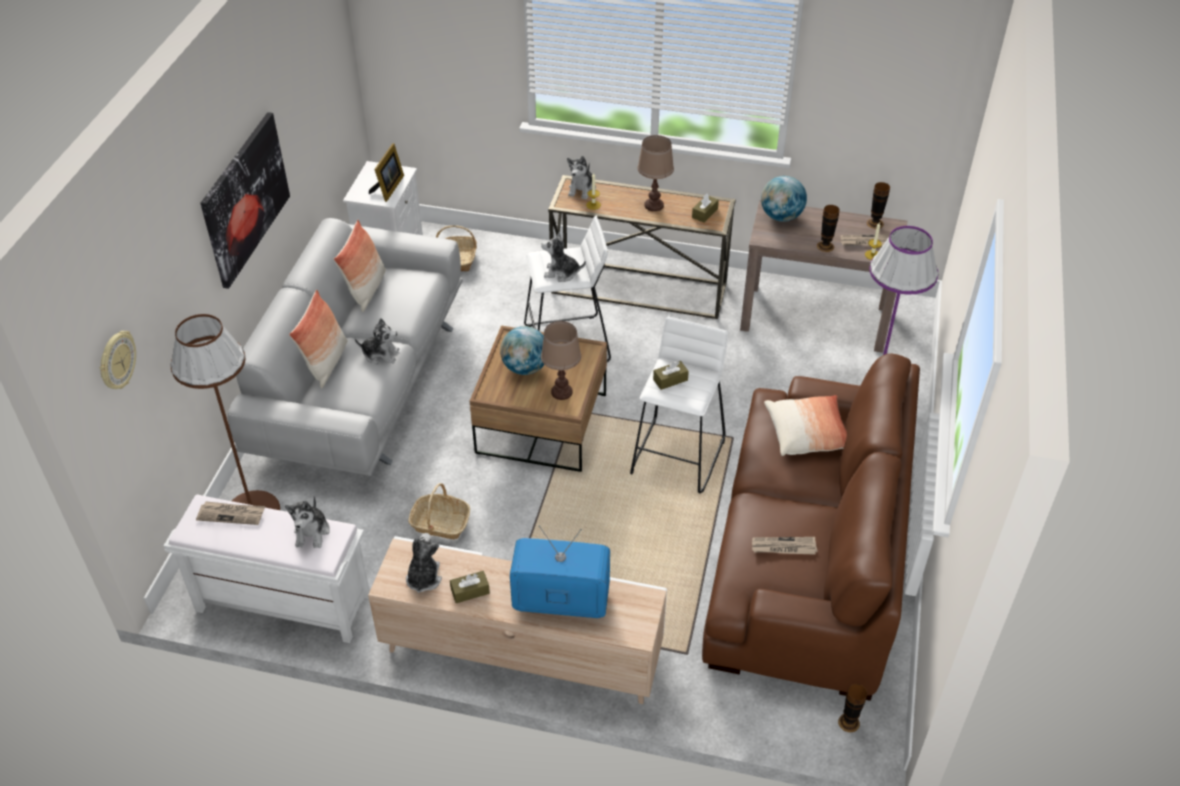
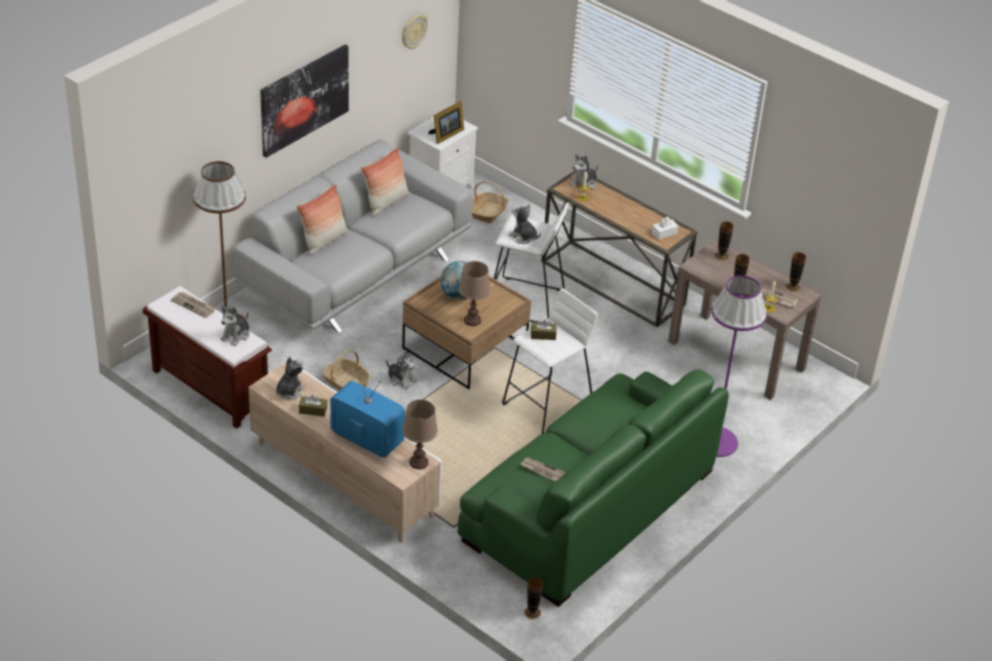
camera: 25 degrees right, 5 degrees down
wall clock [100,331,136,389] -> wall clock moved to [402,14,428,49]
white bench [164,495,370,643] -> brown bench [143,286,272,429]
plush toy [355,318,400,365] -> plush toy moved to [386,351,417,389]
brown table lamp [638,135,674,211] -> brown table lamp moved to [402,400,438,469]
brown tissue box [692,194,719,223] -> white tissue box [652,217,678,240]
brown sofa [702,354,920,701] -> green sofa [458,370,729,607]
globe [761,176,807,222] -> vase [715,221,733,261]
pillow [764,395,847,456] -> none

